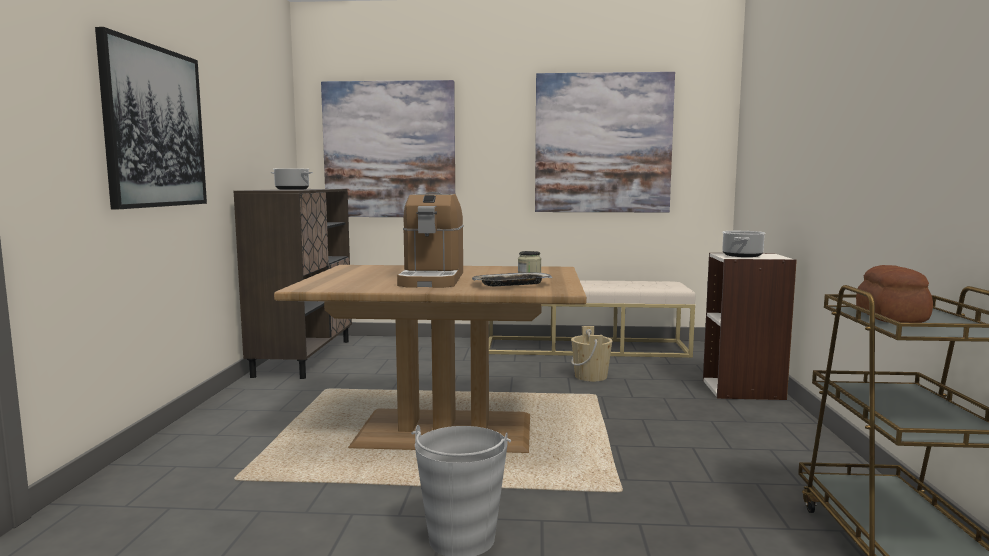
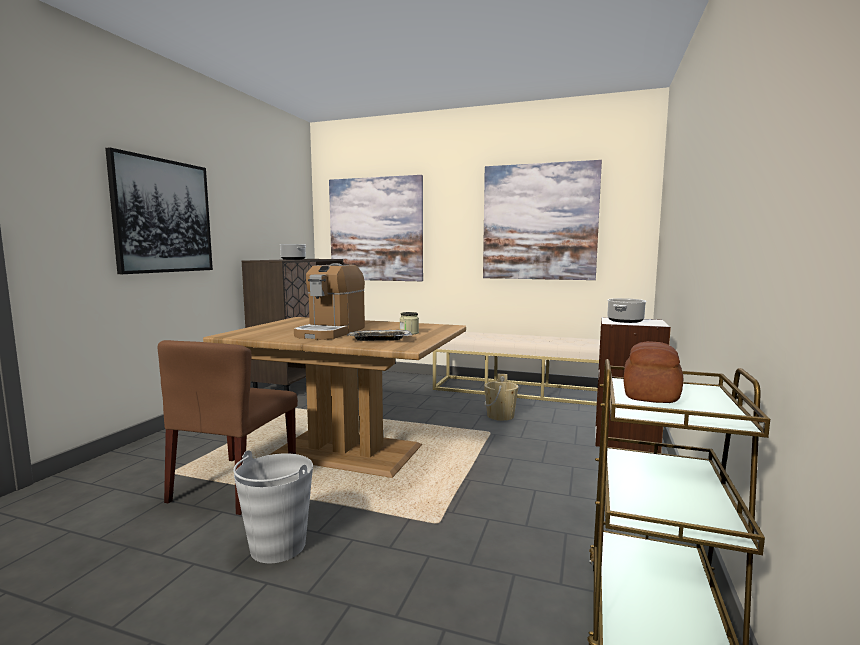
camera: 15 degrees right, 0 degrees up
none -> brown chair [158,340,298,515]

